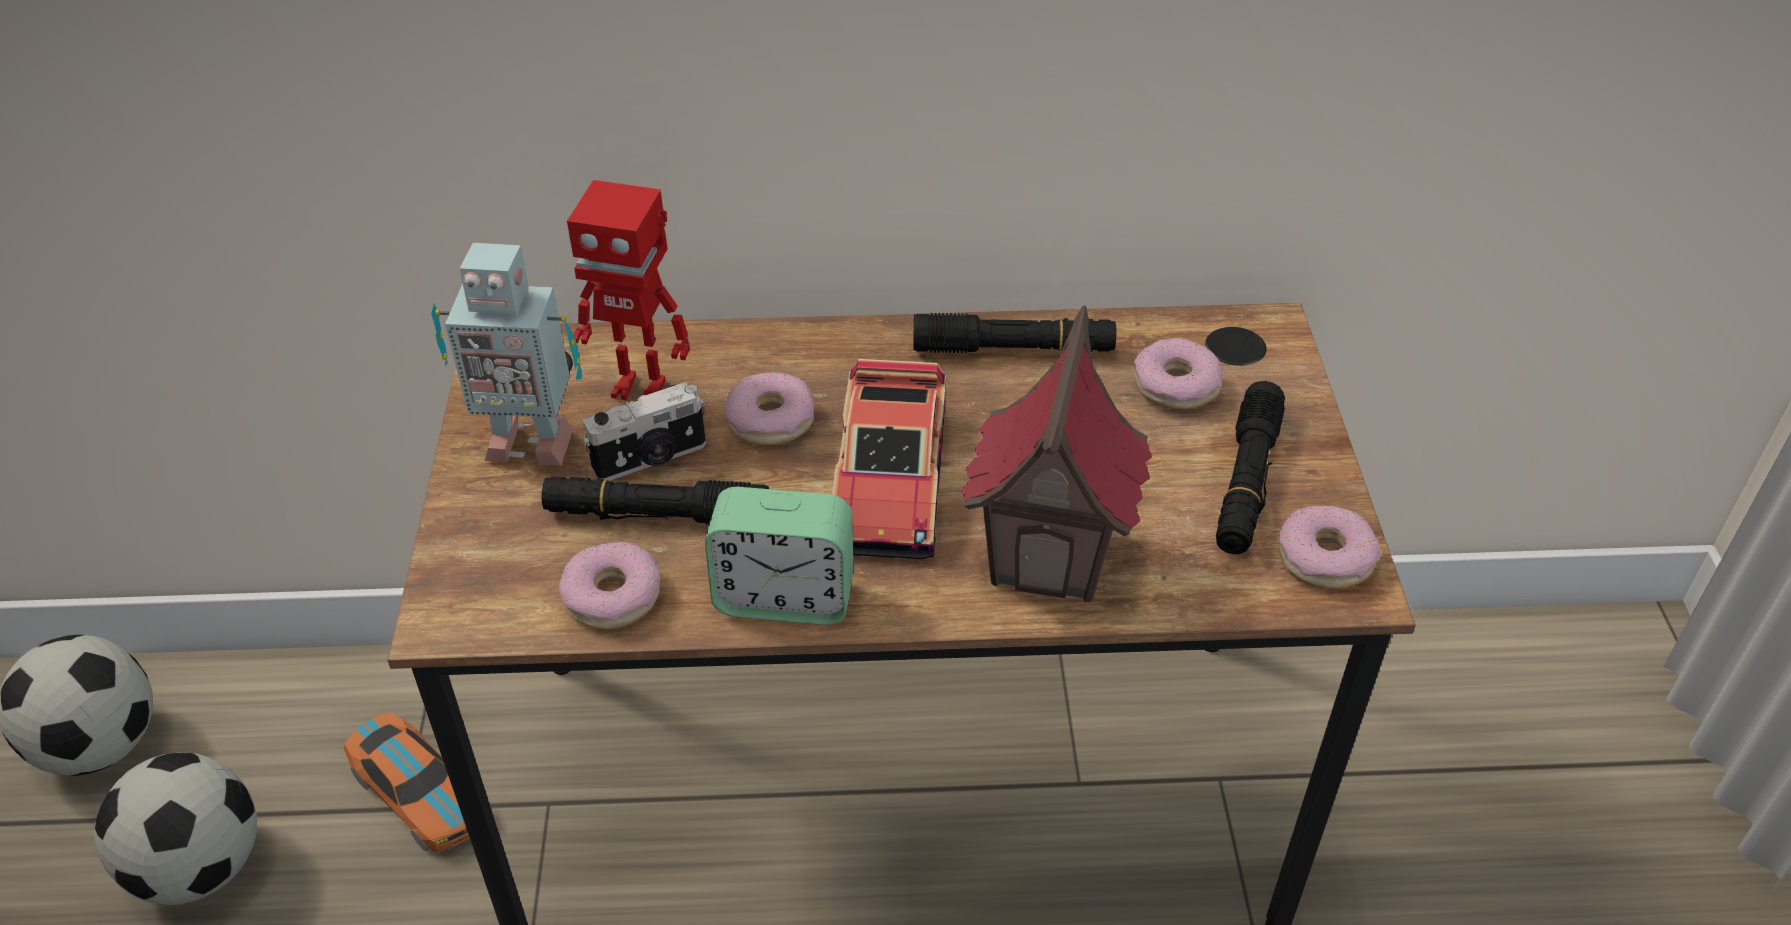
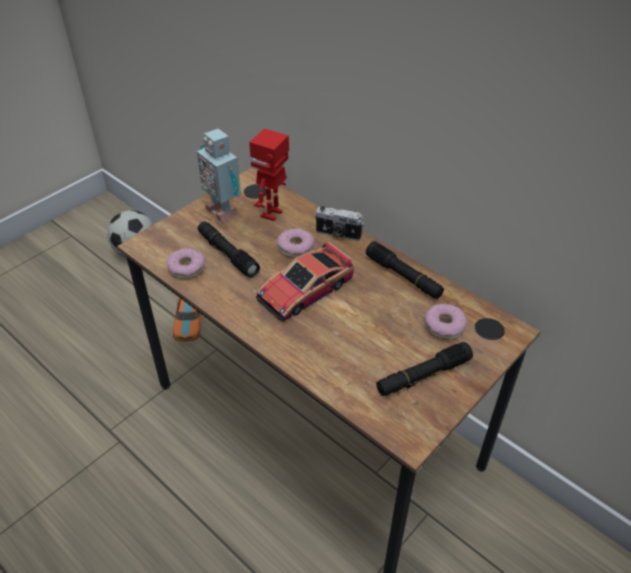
camera: 45 degrees right, 0 degrees up
football [94,752,257,905] -> none
toy robot [567,180,690,400] -> toy robot turned 60 degrees clockwise [249,128,289,221]
camera [583,382,706,481] -> camera moved to [315,206,364,241]
alarm clock [705,487,853,625] -> none
toy house [961,305,1152,602] -> none
donut [1279,505,1380,589] -> none

